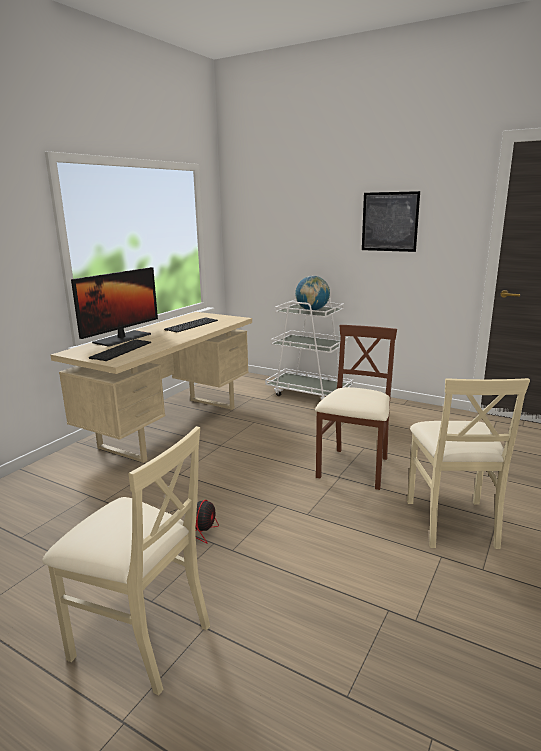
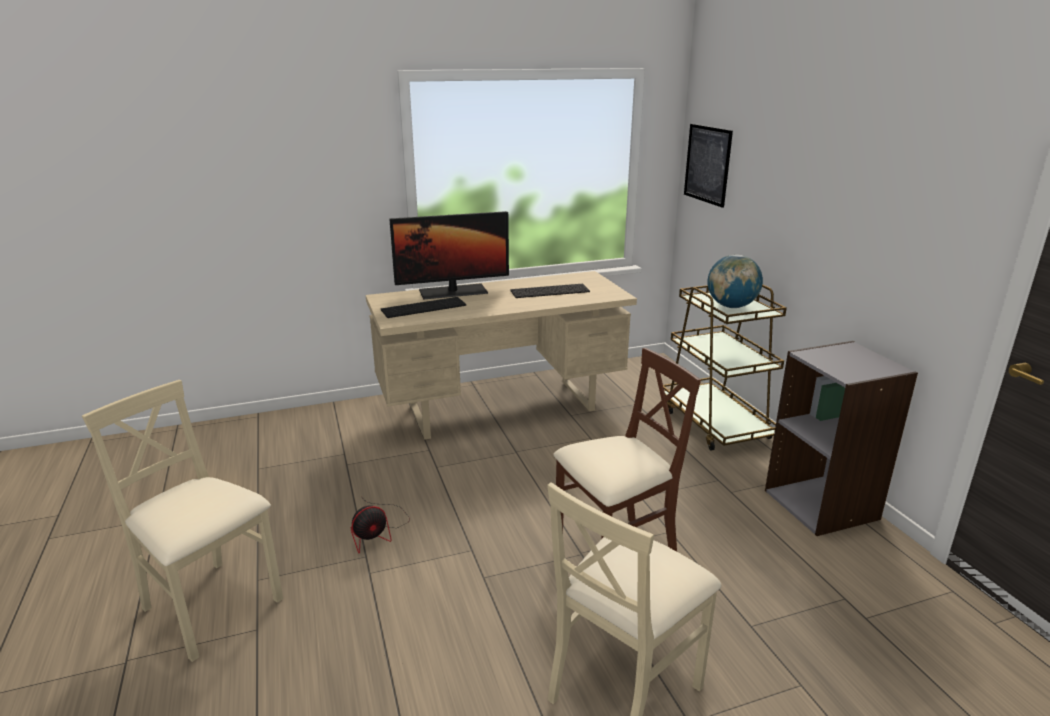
camera: 40 degrees right, 5 degrees up
beige chair [42,426,210,695] -> beige chair turned 150 degrees clockwise [82,380,283,662]
white cart [265,297,353,400] -> brown cart [663,285,787,451]
picture [362,191,420,252] -> picture moved to [684,124,733,208]
none -> grey bookcase [765,341,918,536]

